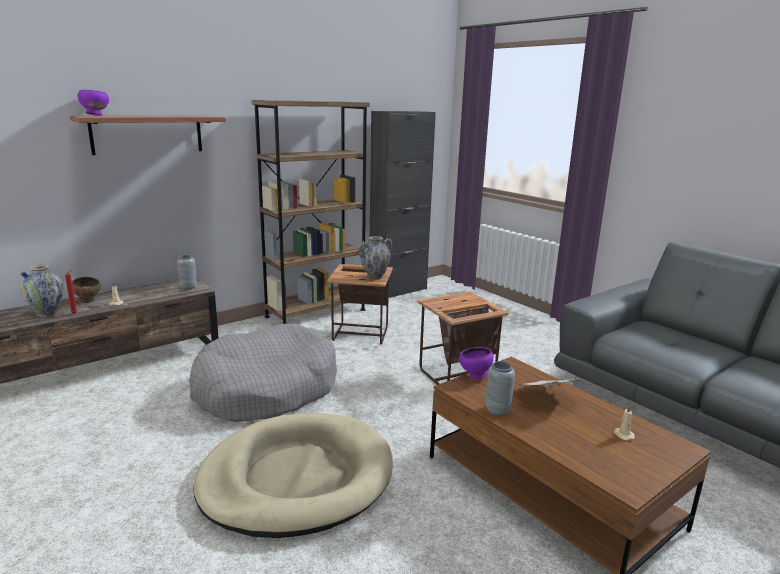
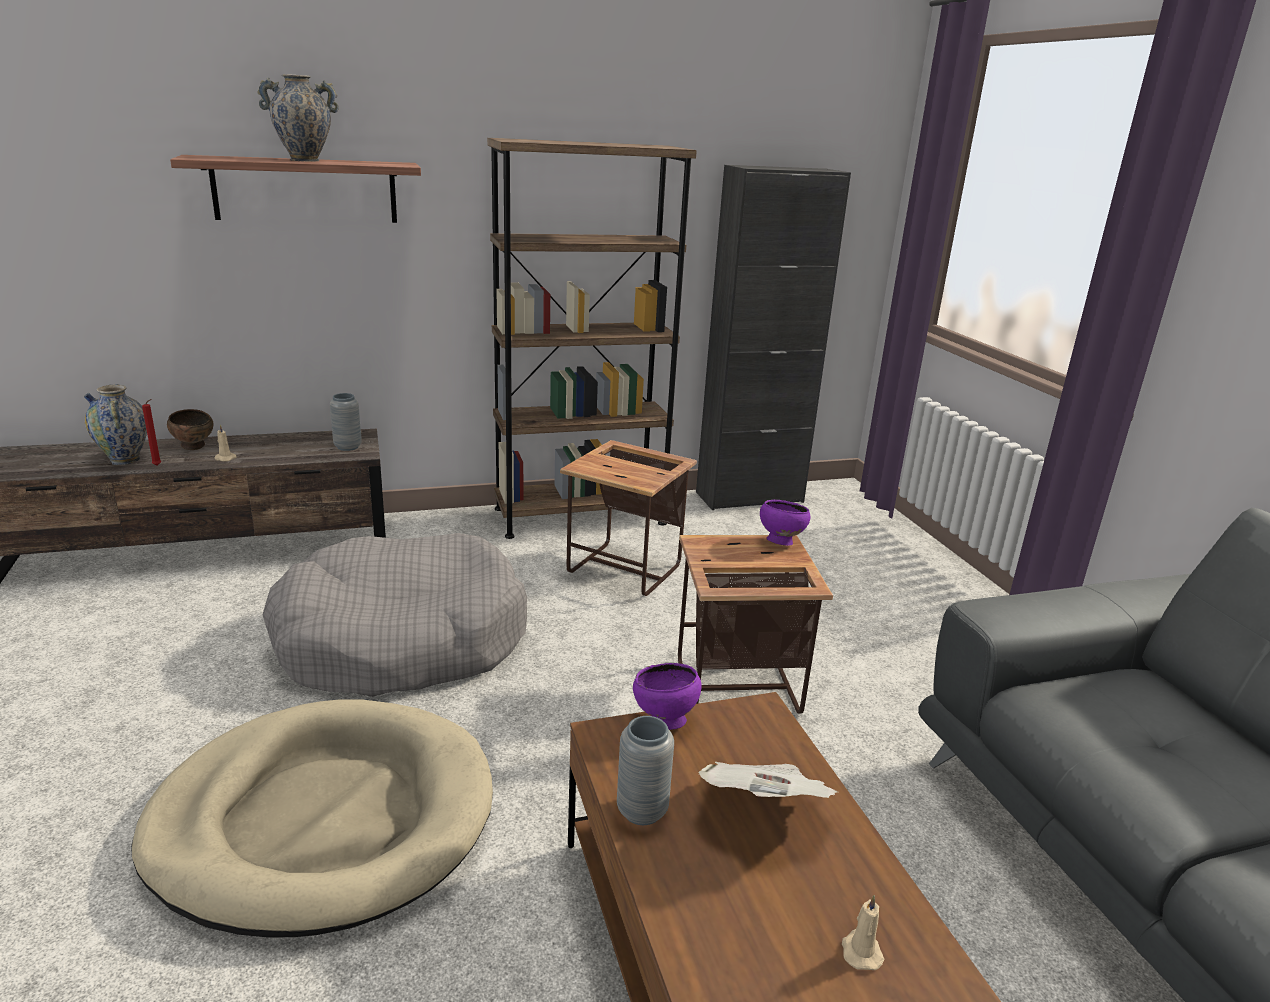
camera: 20 degrees right, 5 degrees up
purple bowl [77,90,109,116] -> purple bowl moved to [760,500,810,546]
vase [359,236,393,280] -> vase moved to [257,74,339,162]

